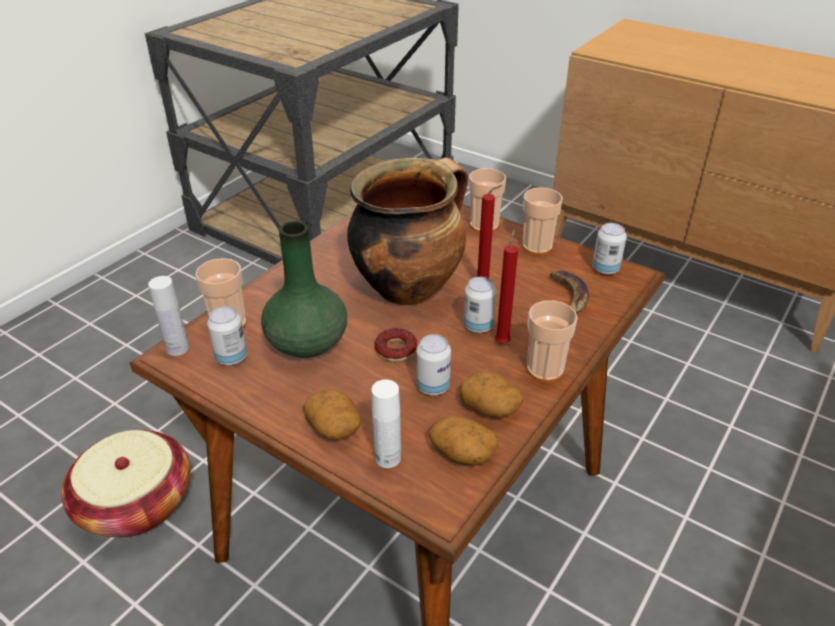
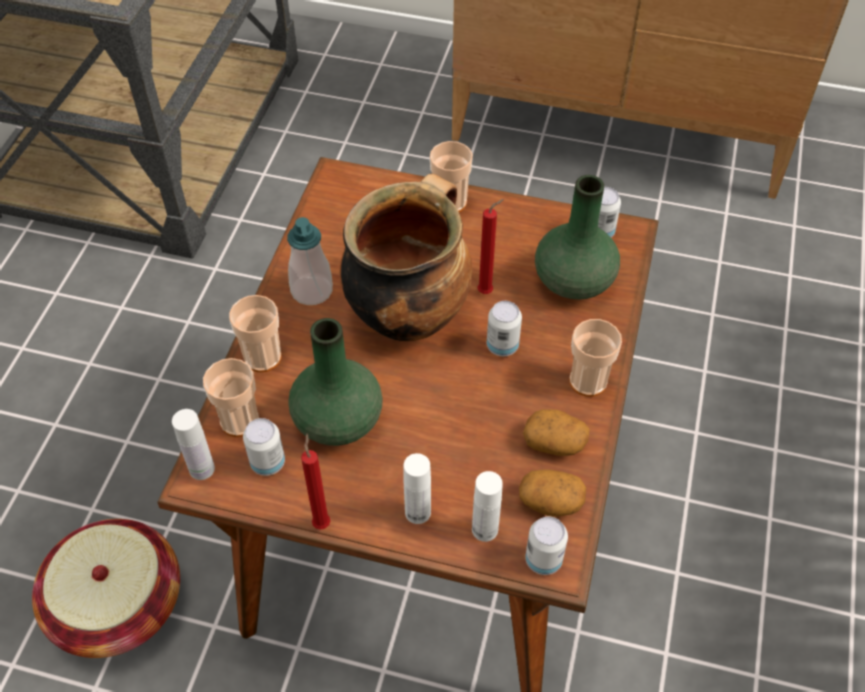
camera: 20 degrees left, 15 degrees up
potato [303,389,361,440] -> white bottle [403,453,431,524]
donut [374,328,417,362] -> none
can [416,334,451,395] -> can moved to [525,516,568,575]
red candle [495,229,518,344] -> red candle moved to [301,434,330,530]
cup [522,187,563,255] -> cup moved to [229,295,281,372]
banana [550,271,589,313] -> green vase [535,175,620,300]
none -> soap dispenser [287,217,333,305]

